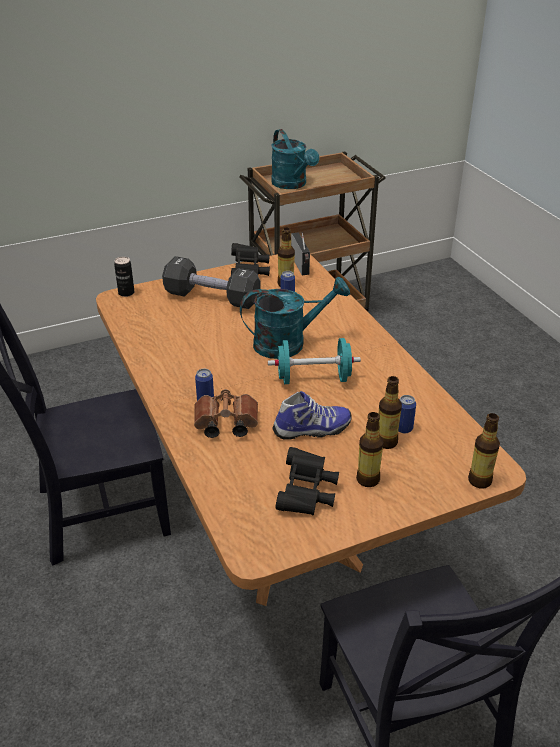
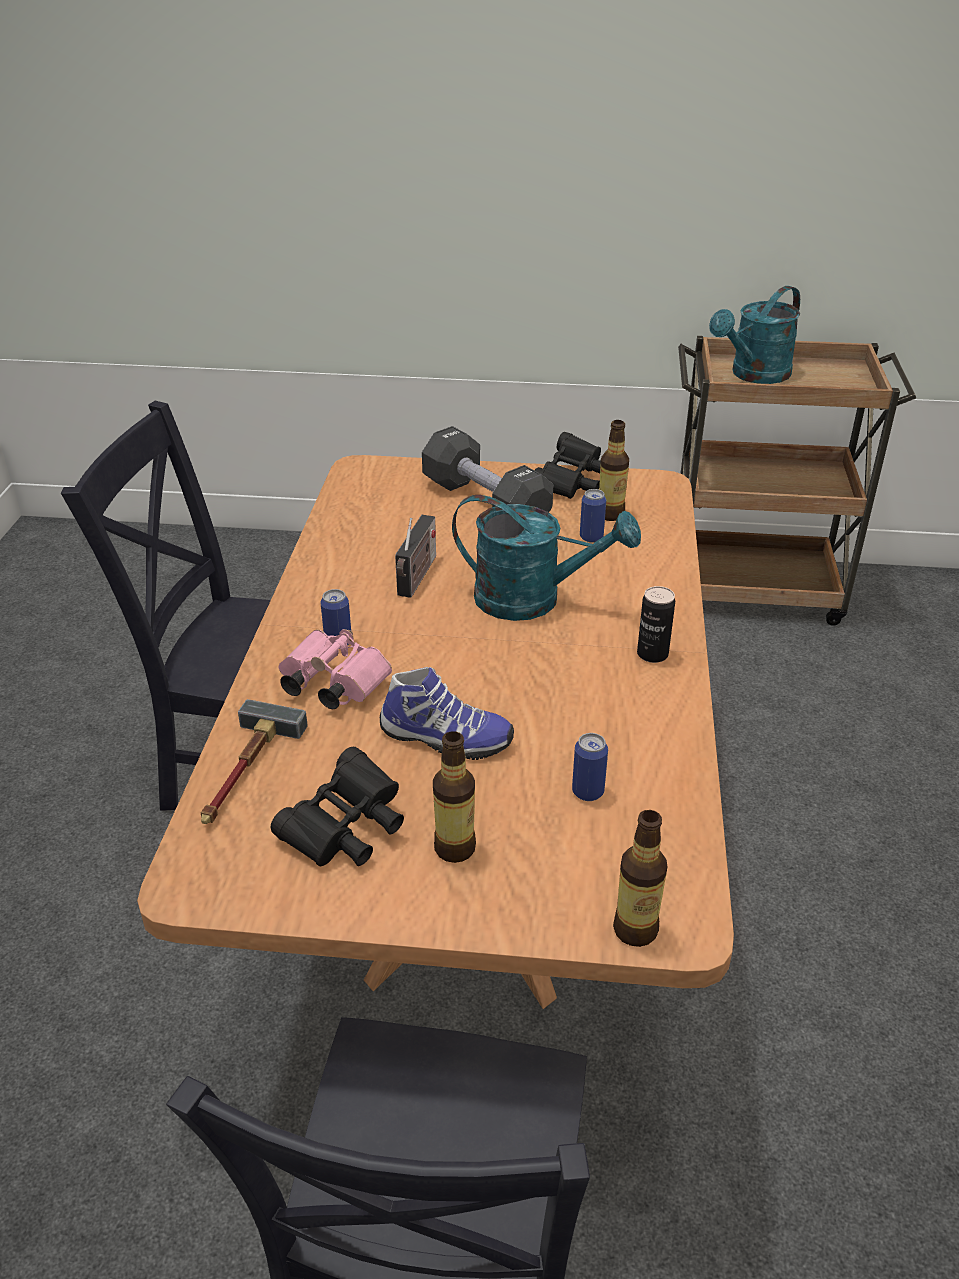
camera: 30 degrees right, 0 degrees up
can [114,257,134,297] -> can moved to [637,586,675,663]
brown binoculars [194,389,258,438] -> pink binoculars [279,629,392,709]
turquoise dumbbell [268,338,361,384] -> none
turquoise watering can [271,129,319,189] -> turquoise watering can turned 45 degrees clockwise [709,286,800,384]
radio [291,232,310,275] -> radio moved to [395,515,436,598]
bottle [379,376,402,449] -> none
none -> hammer [201,699,308,824]

